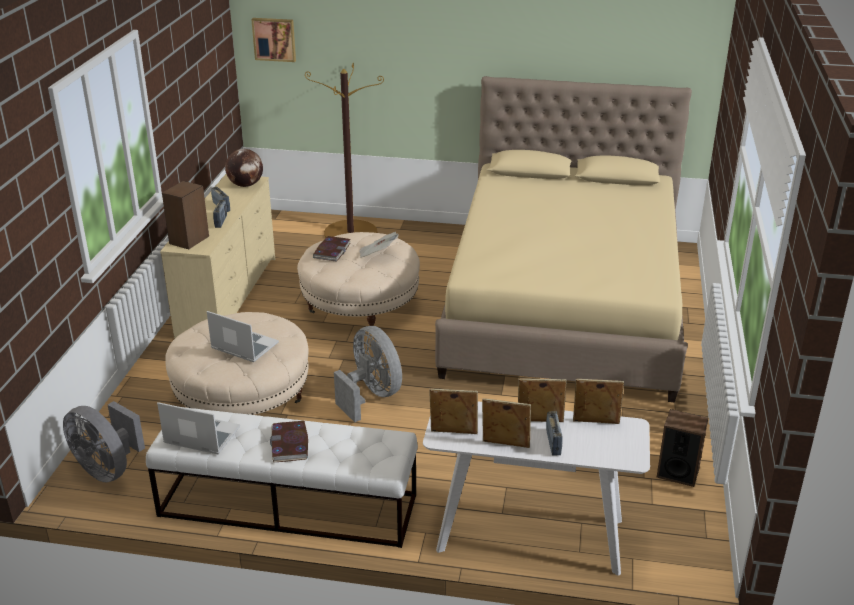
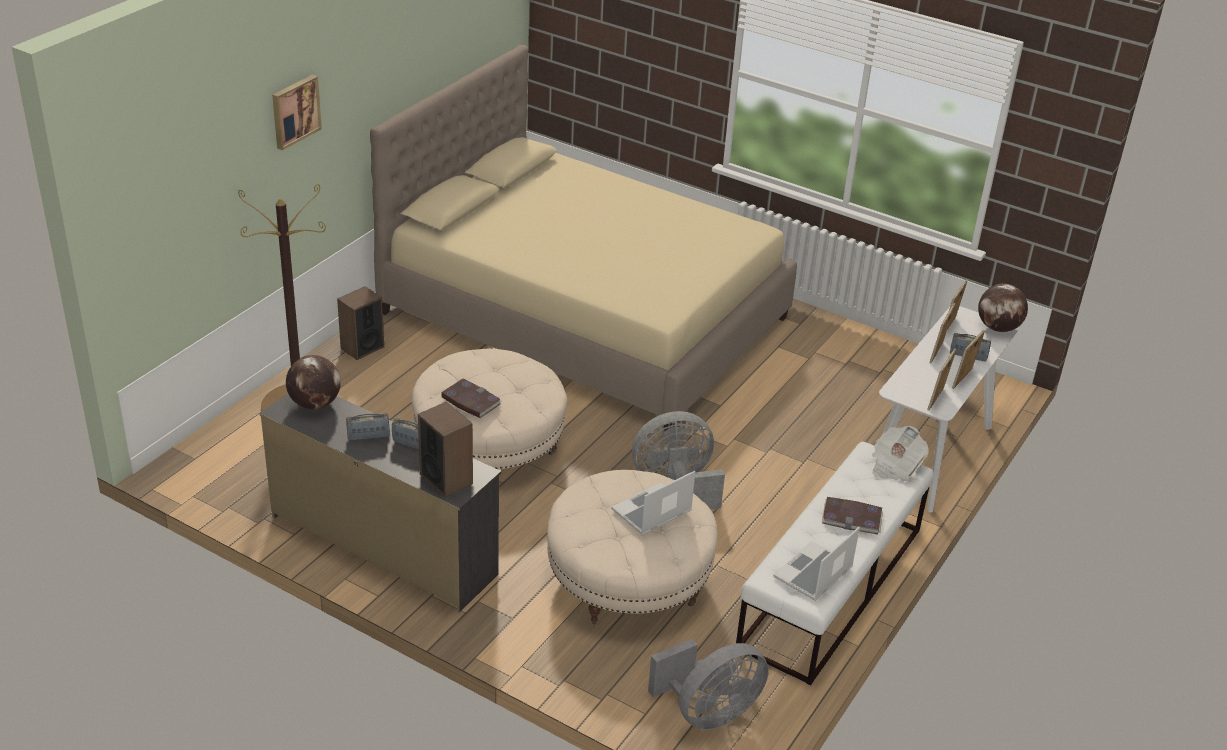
camera: 70 degrees left, 5 degrees up
beige dresser [160,174,275,339] -> black dresser [260,393,501,613]
picture [251,18,296,62] -> picture moved to [272,75,322,150]
newspaper [359,232,399,258] -> newspaper moved to [872,426,928,481]
speaker [657,409,708,487] -> speaker moved to [337,286,384,360]
none -> globe [978,284,1028,332]

